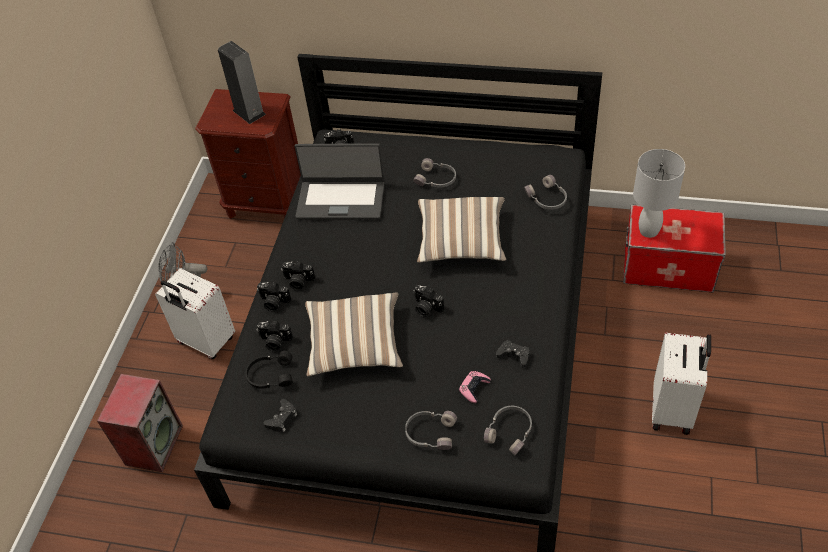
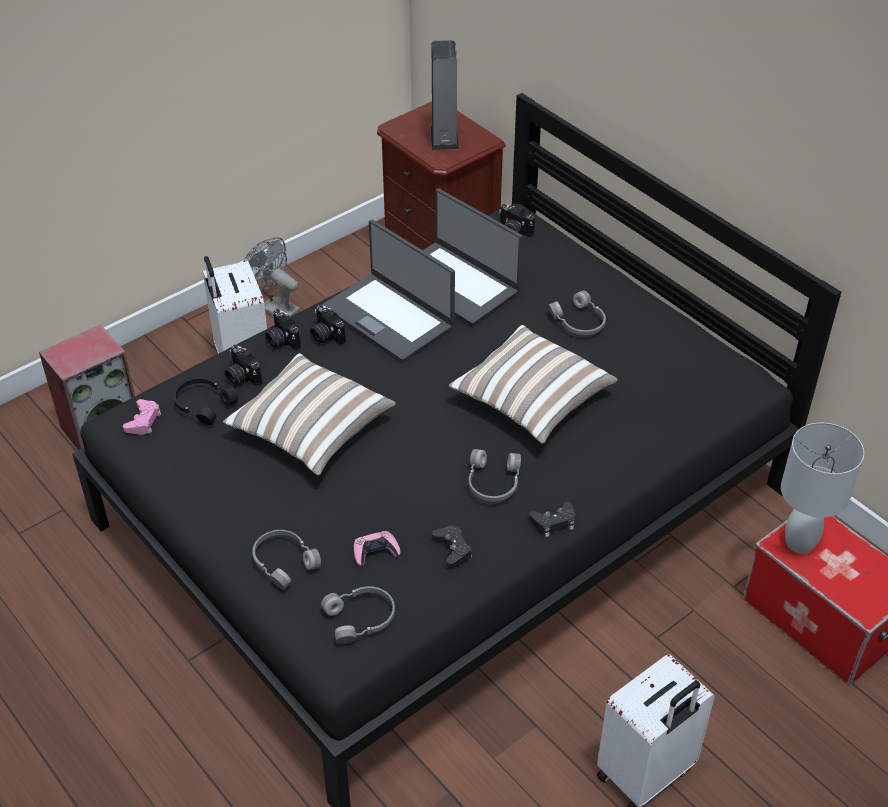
camera: 35 degrees right, 5 degrees down
black game controller [263,399,297,432] -> black game controller moved to [529,502,575,537]
camera [413,285,444,317] -> none
grey headphones [524,175,567,210] -> grey headphones moved to [469,449,521,502]
none -> pink game controller [123,399,161,435]
none -> laptop [323,220,455,362]

